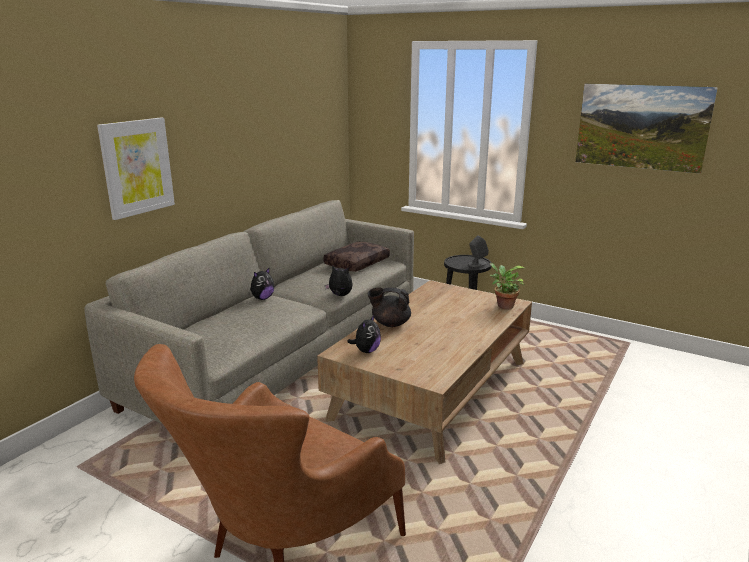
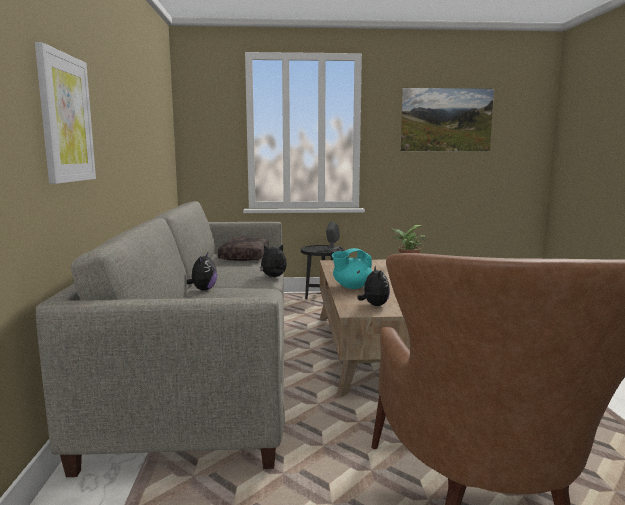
camera: 35 degrees left, 10 degrees down
black teapot [368,287,411,327] -> turquoise teapot [332,248,372,289]

